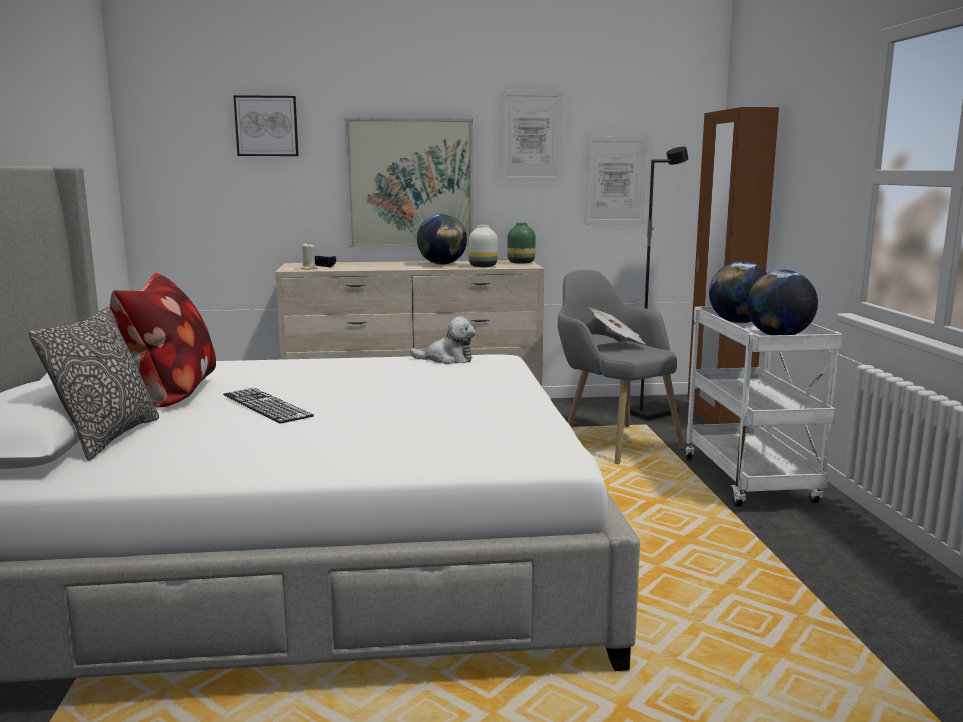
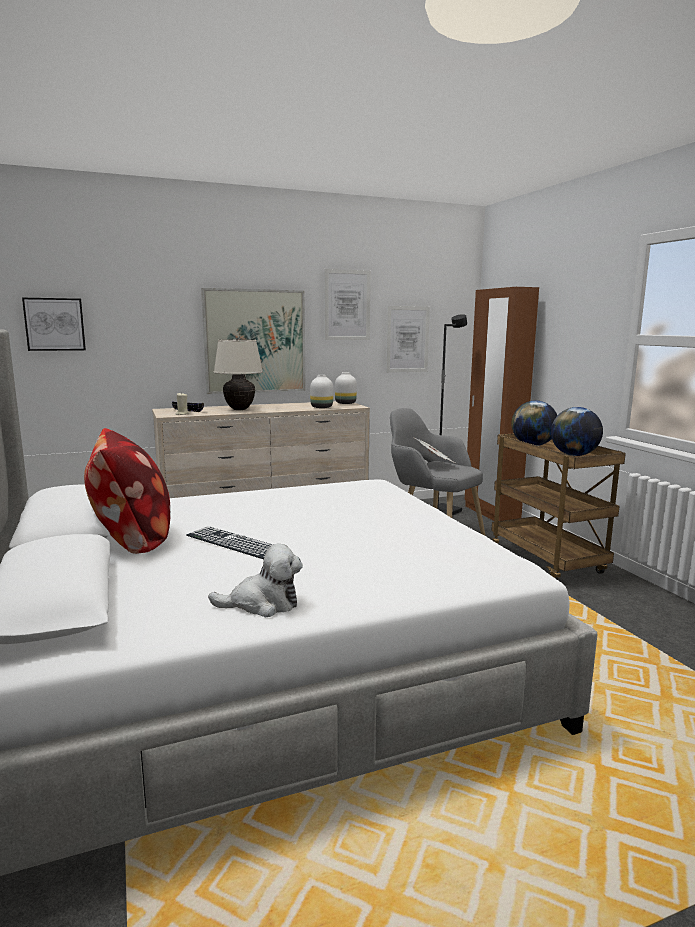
camera: 15 degrees left, 0 degrees up
pillow [29,307,159,461] -> none
picture [233,95,299,156] -> picture moved to [22,298,86,351]
plush toy [410,316,476,364] -> plush toy moved to [208,544,303,617]
globe [417,214,467,265] -> none
green vase [507,223,536,264] -> white vase [335,372,357,404]
white cart [685,306,843,507] -> brown cart [491,433,626,580]
none -> beige table lamp [214,339,263,410]

